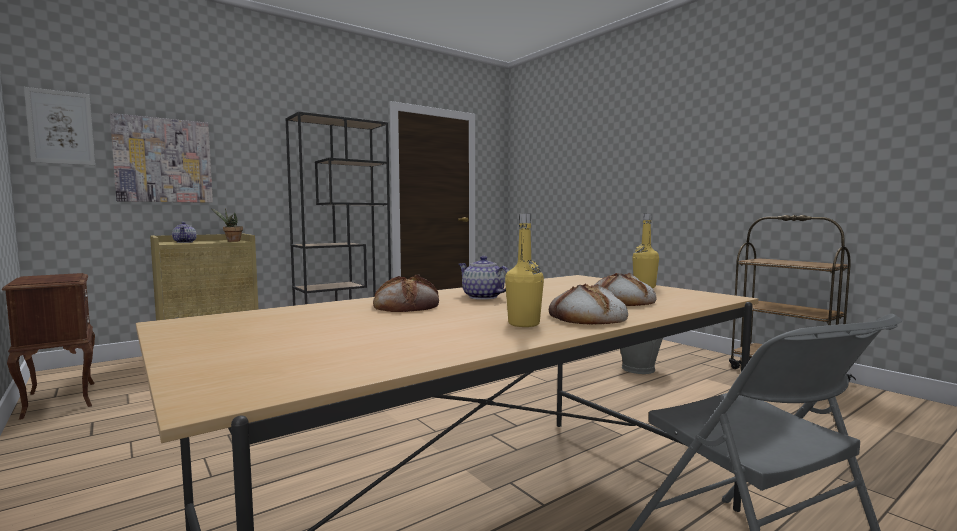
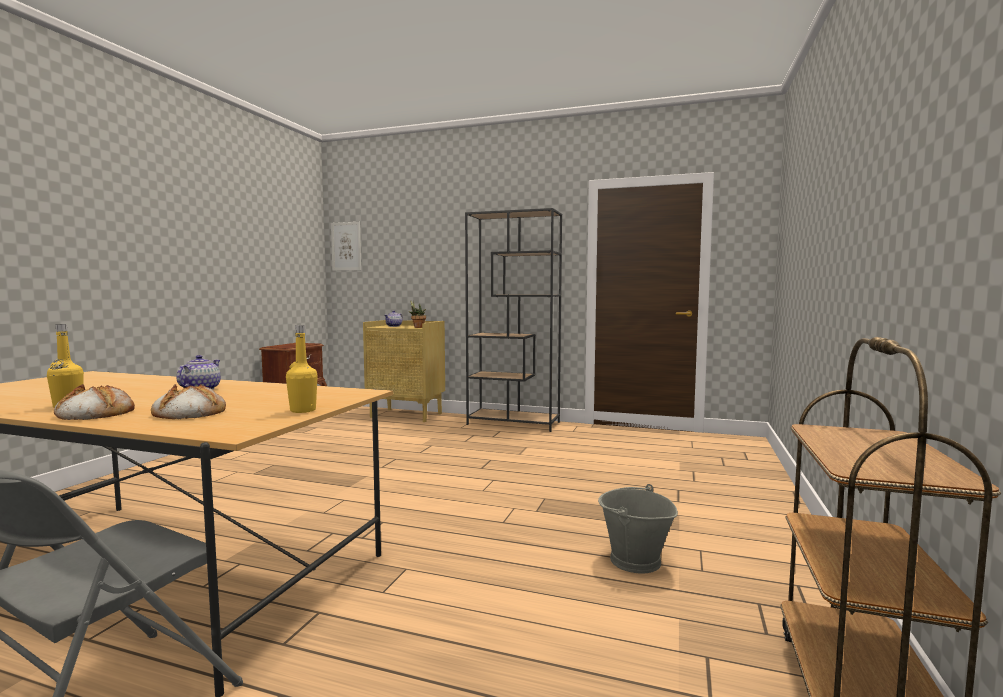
camera: 55 degrees right, 0 degrees up
picture [110,113,213,203] -> none
bread [373,274,439,312] -> none

